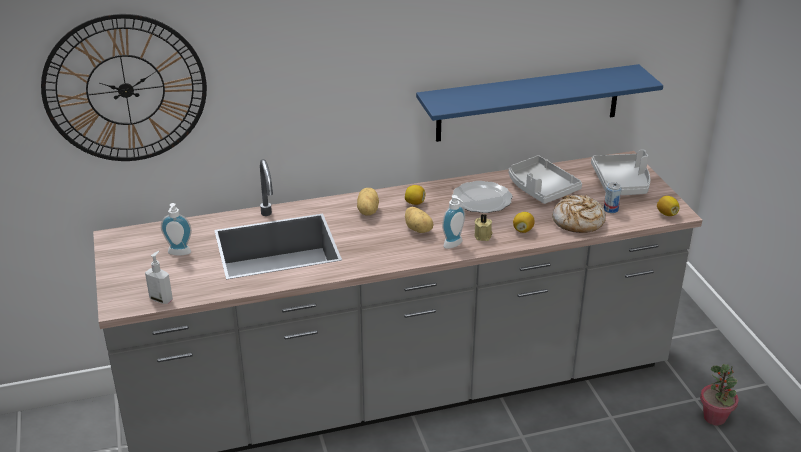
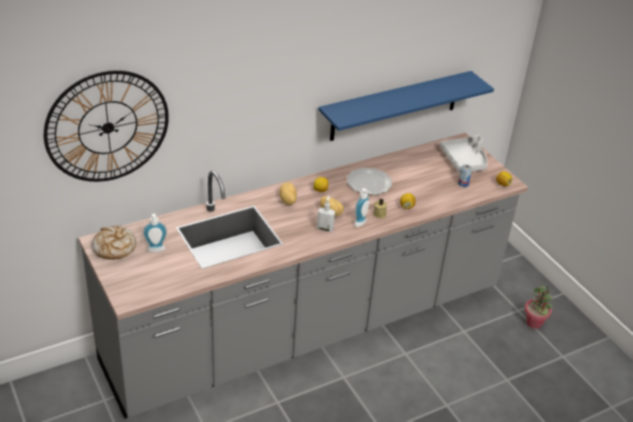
camera: 15 degrees left, 5 degrees up
soap dispenser [145,251,173,304] -> soap dispenser moved to [317,196,335,232]
grey tray [509,155,582,204] -> none
bread [552,195,606,233] -> bread moved to [92,225,136,259]

